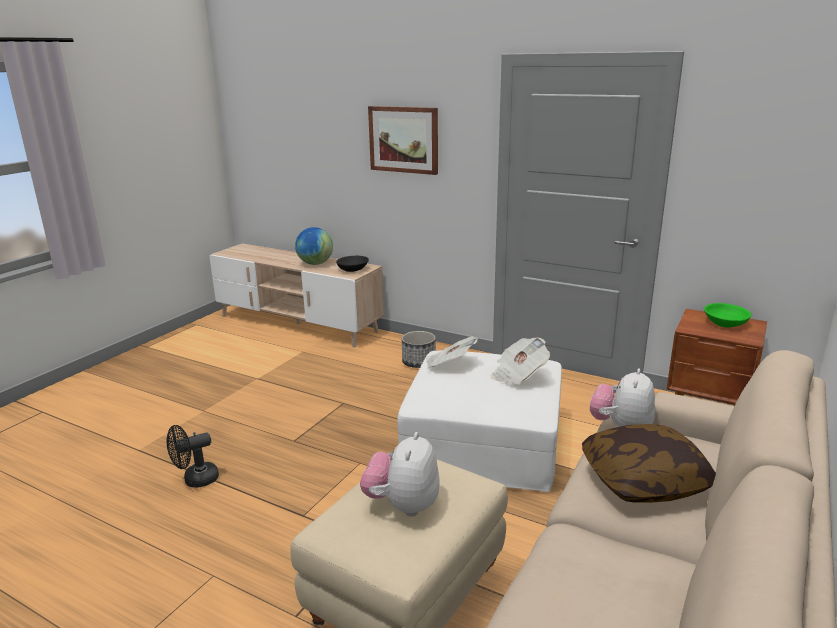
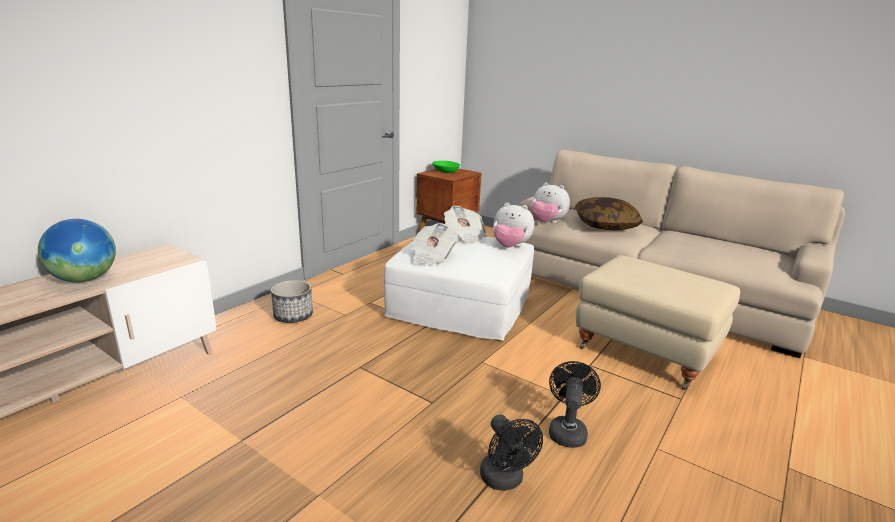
camera: 85 degrees left, 0 degrees up
black bowl [336,256,369,272] -> none
plush toy [360,432,440,516] -> plush toy moved to [493,203,534,248]
picture [368,106,438,175] -> none
none -> black fan [549,361,601,448]

